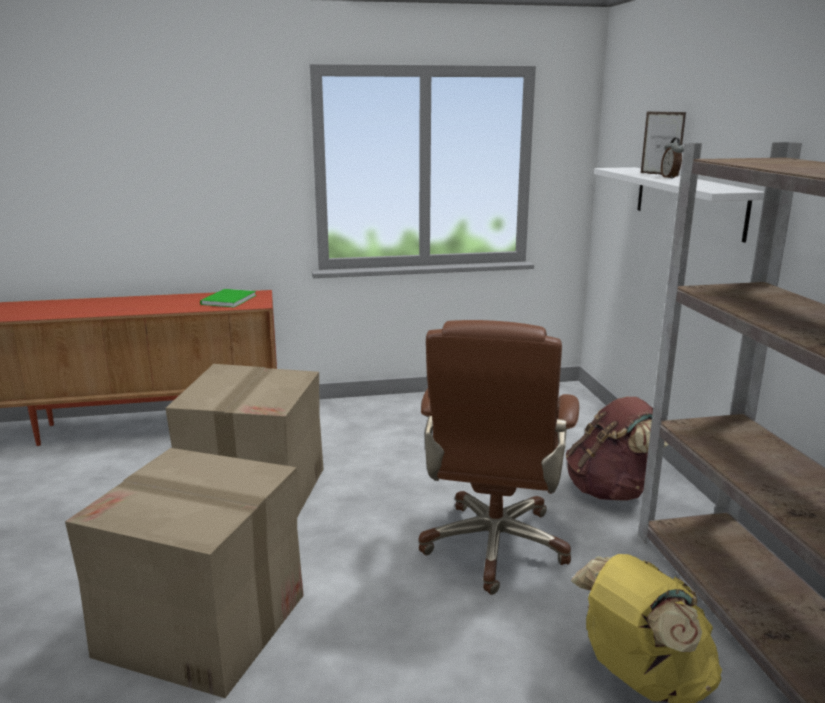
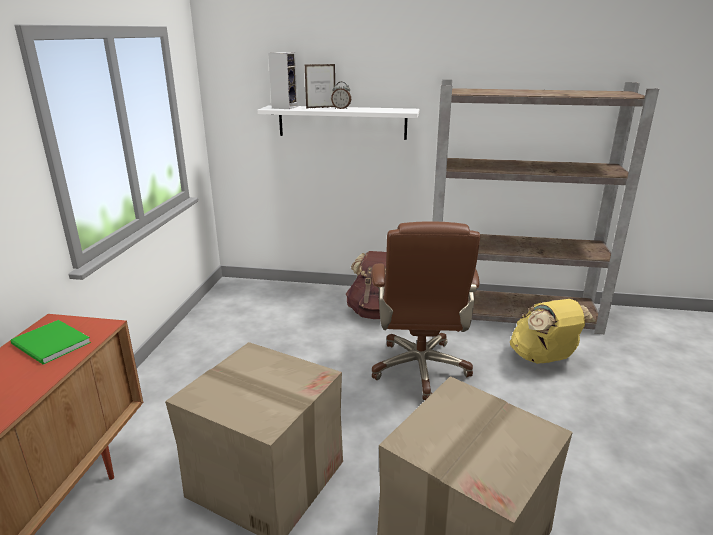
camera: 70 degrees left, 5 degrees up
brown office chair [419,320,579,595] -> brown office chair turned 60 degrees clockwise [371,222,480,400]
none -> speaker [268,52,298,109]

